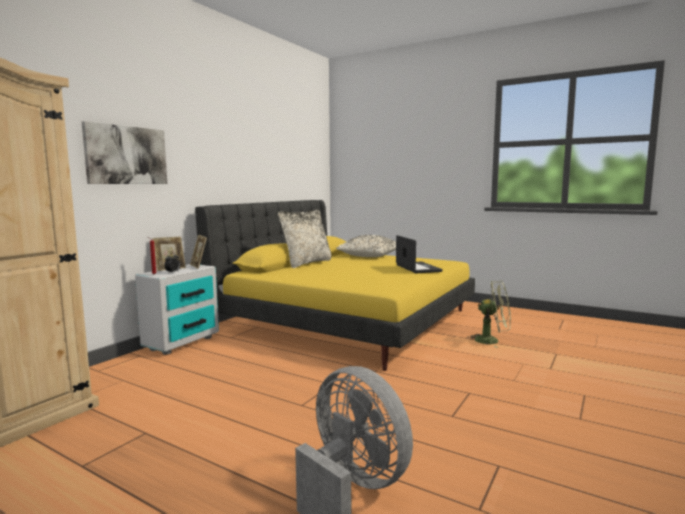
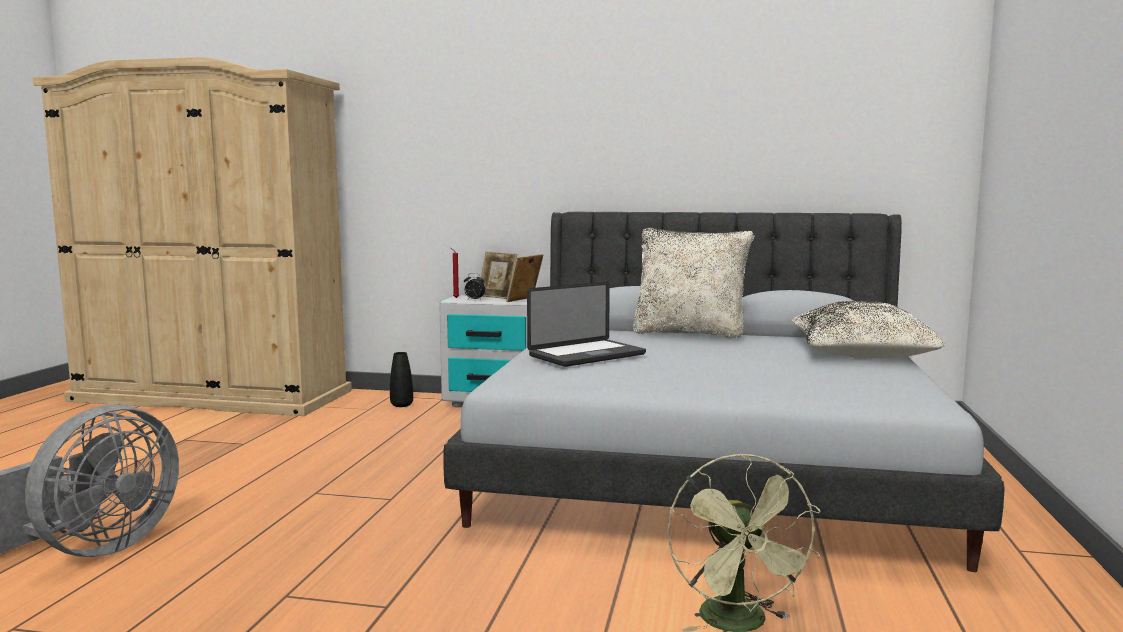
camera: 70 degrees right, 0 degrees up
picture [82,121,167,184] -> none
yellow bed [195,200,475,371] -> grey bed [443,212,1005,572]
laptop [396,235,443,273] -> laptop moved to [527,282,646,367]
none -> black vase [390,352,413,407]

